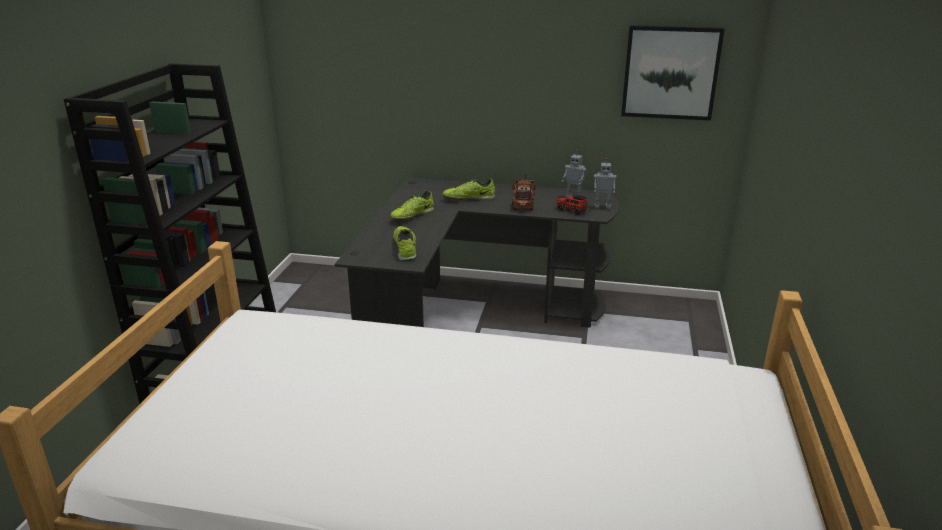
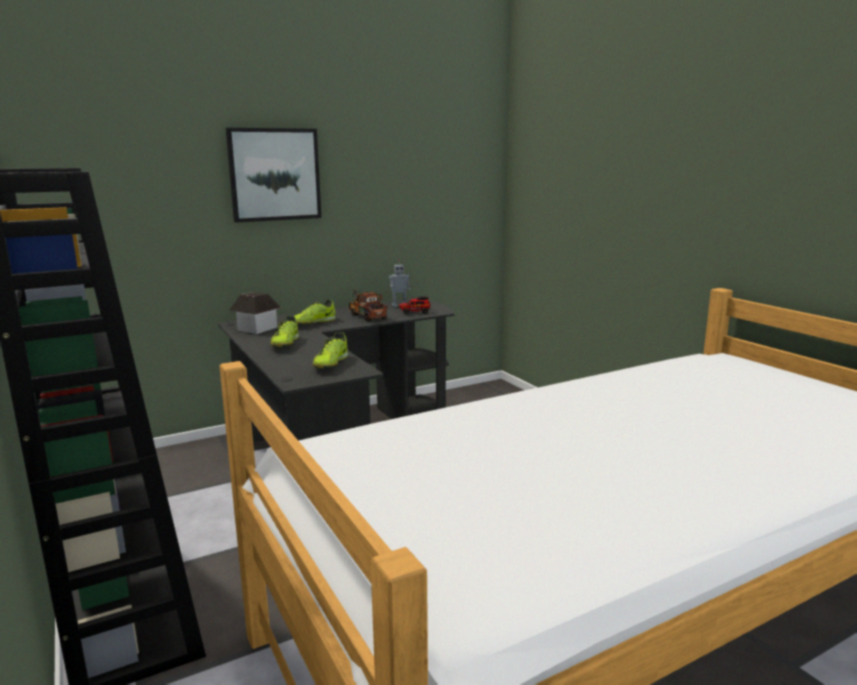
camera: 40 degrees left, 10 degrees down
shoe [393,226,417,261] -> shoe turned 120 degrees counterclockwise [313,332,348,368]
toy robot [594,158,617,209] -> none
picture [621,25,724,121] -> picture moved to [226,128,321,223]
none -> toy house [230,292,281,334]

